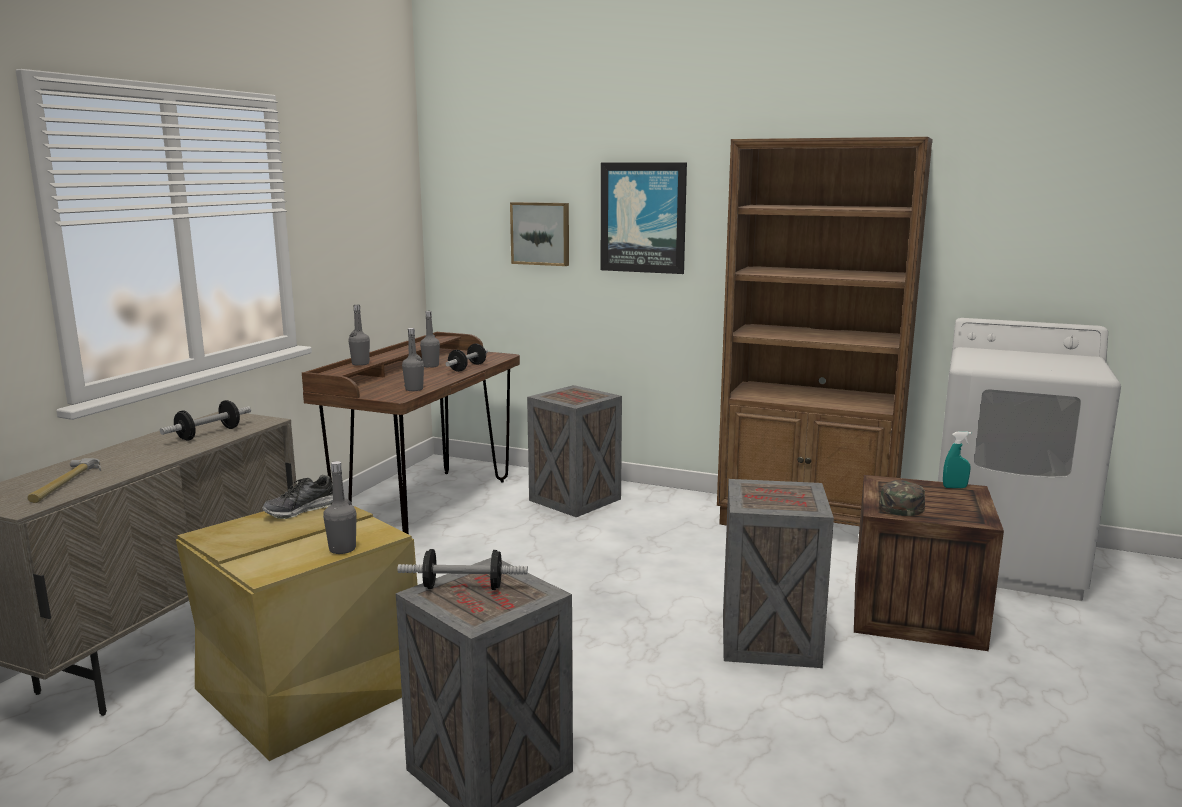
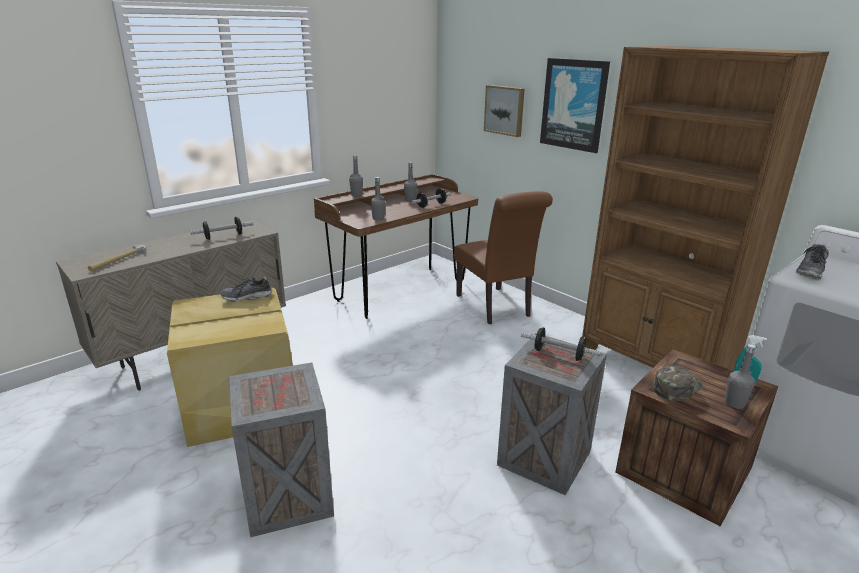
camera: 25 degrees right, 10 degrees up
grey bottle [323,461,357,554] -> grey bottle moved to [725,344,756,409]
dumbbell [398,549,528,590] -> dumbbell moved to [521,327,601,361]
crate [527,385,622,517] -> brown chair [454,191,553,324]
none -> shoe [796,244,829,279]

